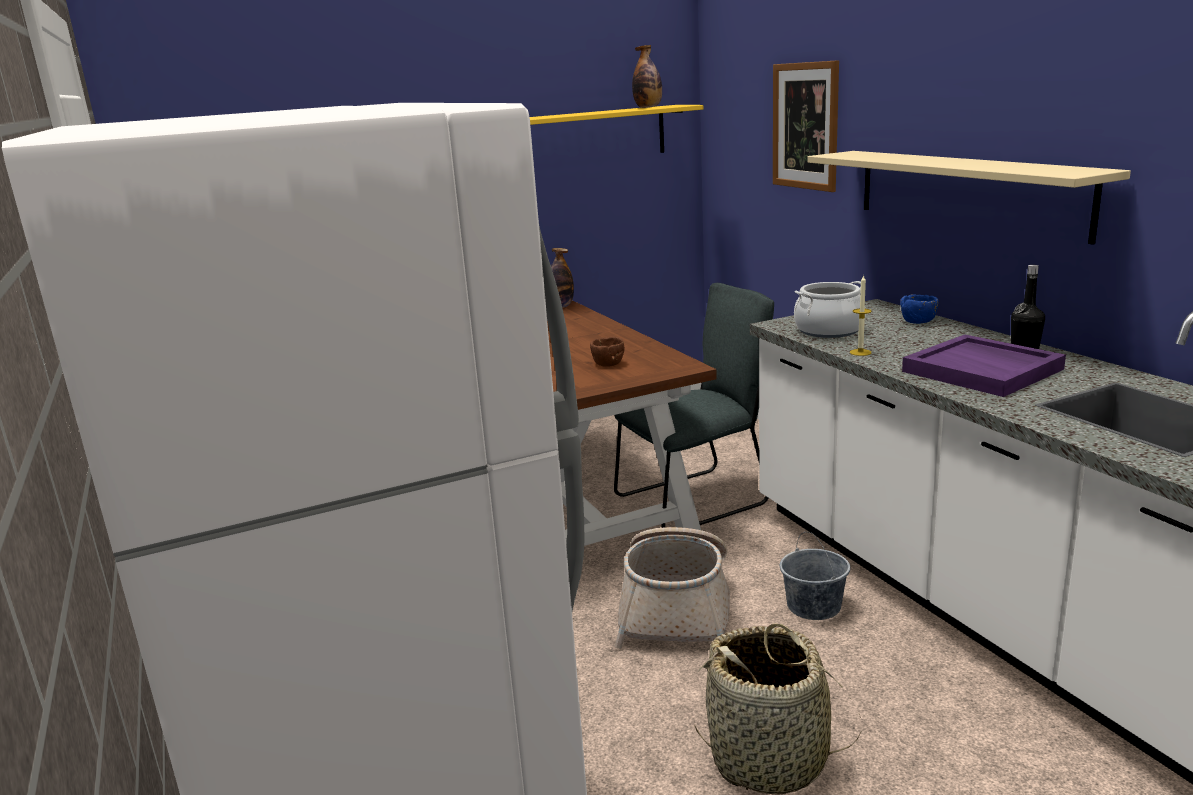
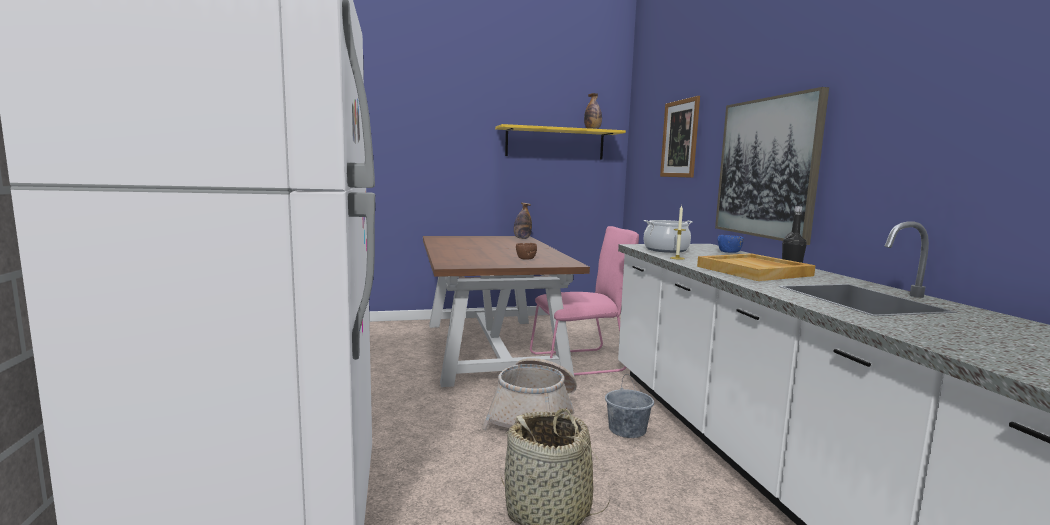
camera: 10 degrees right, 10 degrees down
grey chair [614,283,774,528] -> pink chair [530,226,639,376]
beige shelf [807,151,1131,245] -> picture [715,87,829,245]
purple tray [902,335,1066,397] -> beige tray [697,253,816,281]

